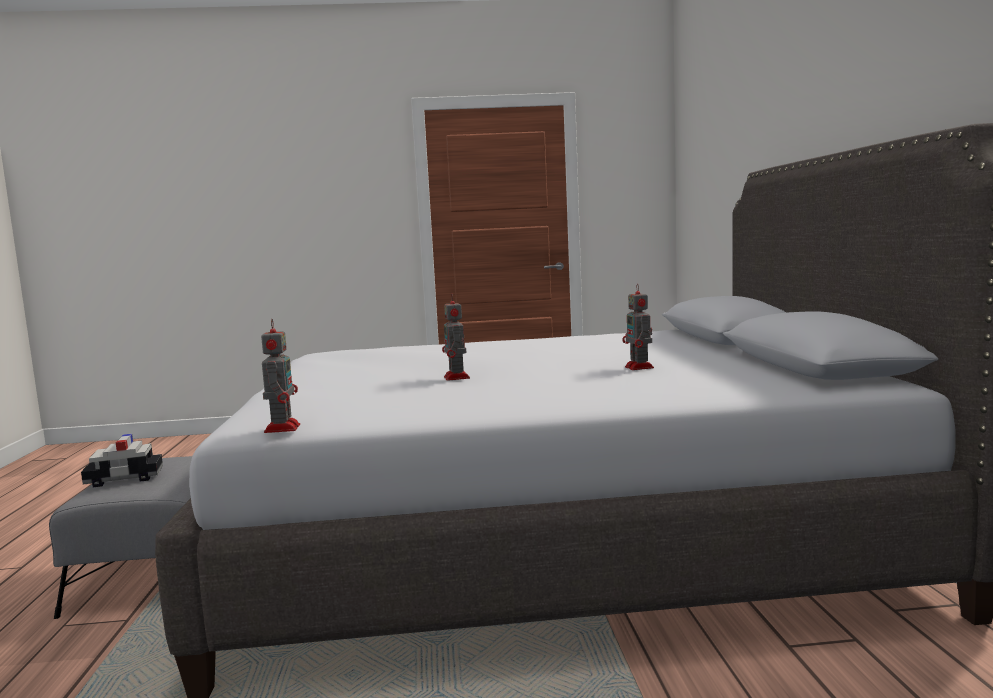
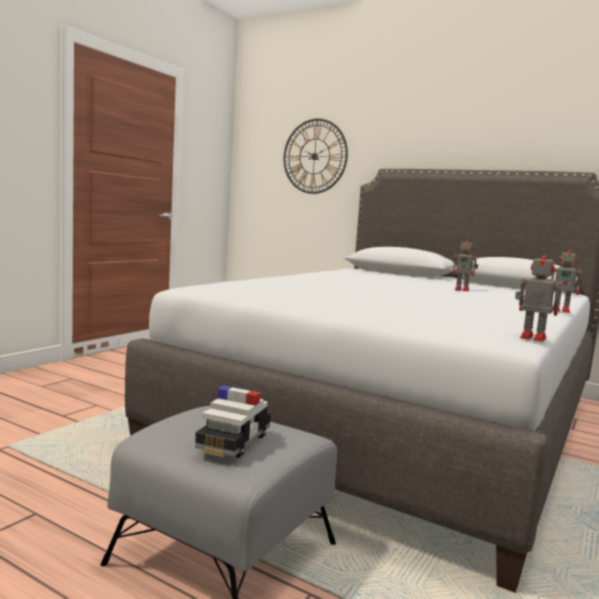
camera: 55 degrees left, 0 degrees up
toy robot [442,295,470,381] -> toy robot moved to [551,245,582,313]
none -> wall clock [284,119,348,194]

